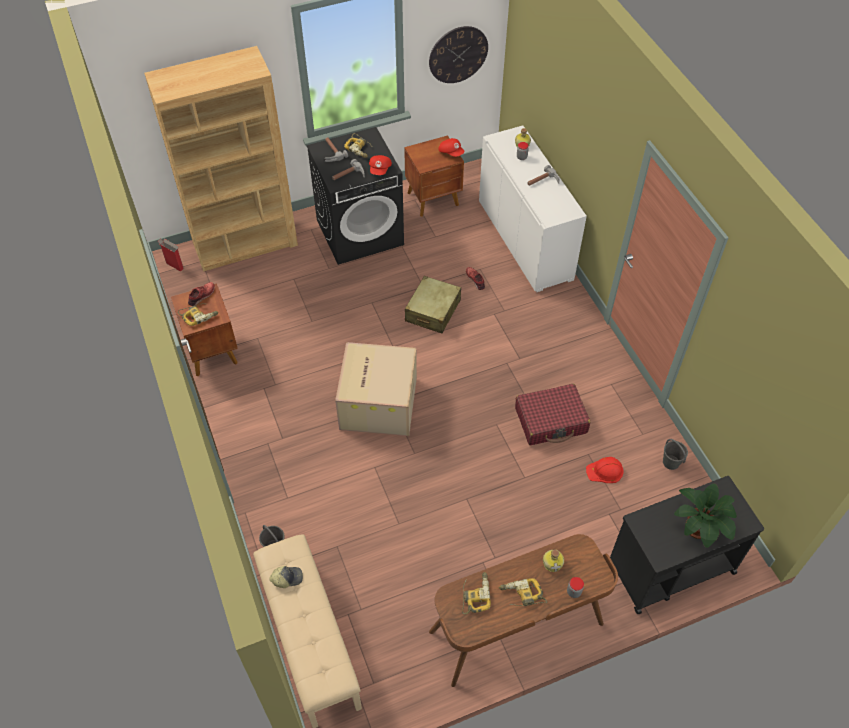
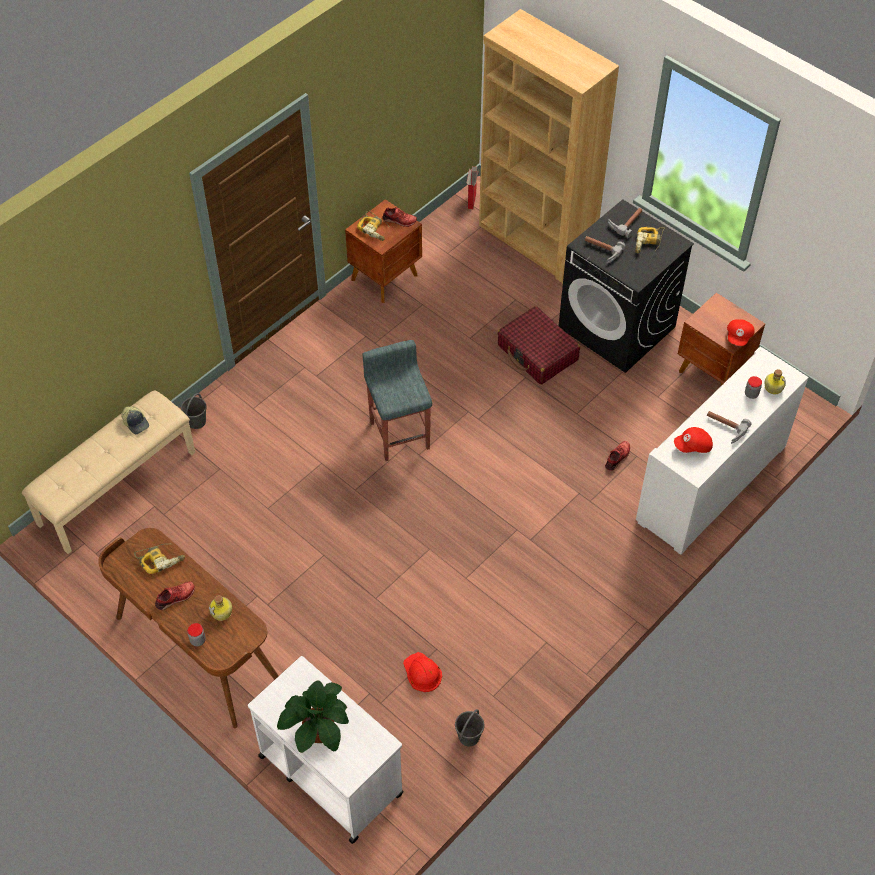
camera: 65 degrees right, 0 degrees up
cardboard box [335,342,417,436] -> grey stool [362,340,432,461]
red cap [369,155,392,175] -> red cap moved to [674,427,713,453]
beige suitcase [405,276,461,333] -> none
wall clock [429,26,488,83] -> none
power drill [499,578,548,606] -> red shoe [155,581,195,610]
red suitcase [515,384,590,445] -> red suitcase moved to [498,306,580,385]
black cart [610,476,764,614] -> white cart [248,656,404,844]

